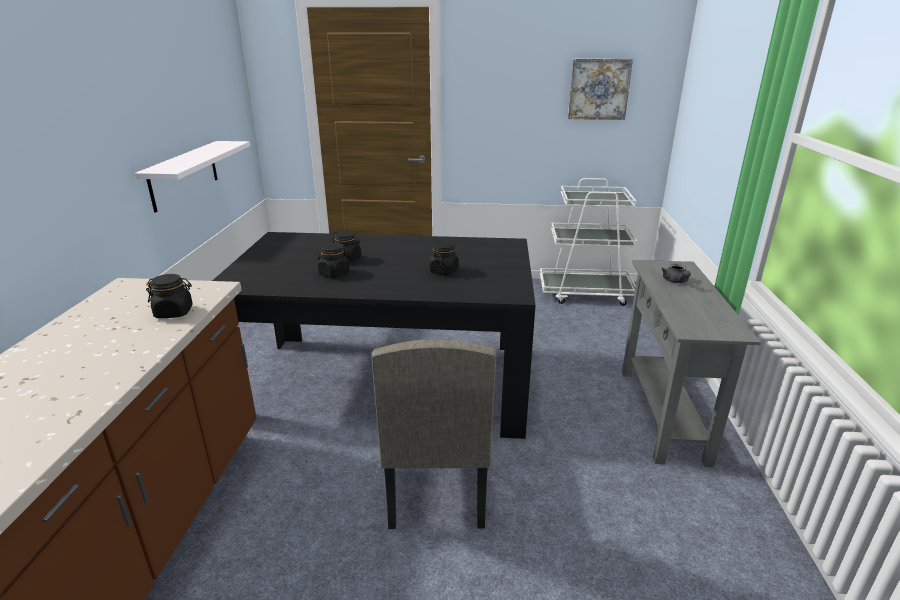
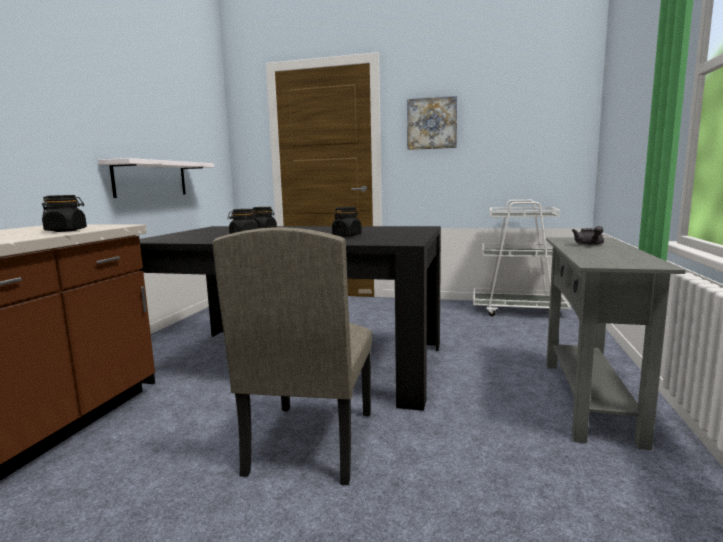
camera: 10 degrees right, 15 degrees down
picture [568,59,633,120] -> picture moved to [407,96,457,150]

